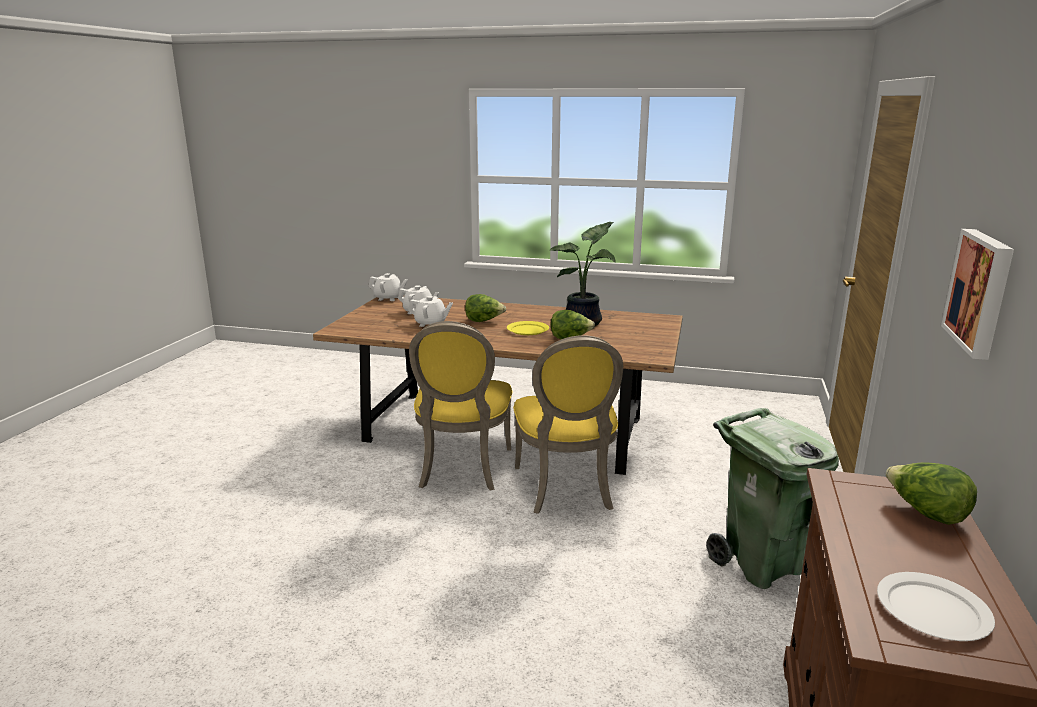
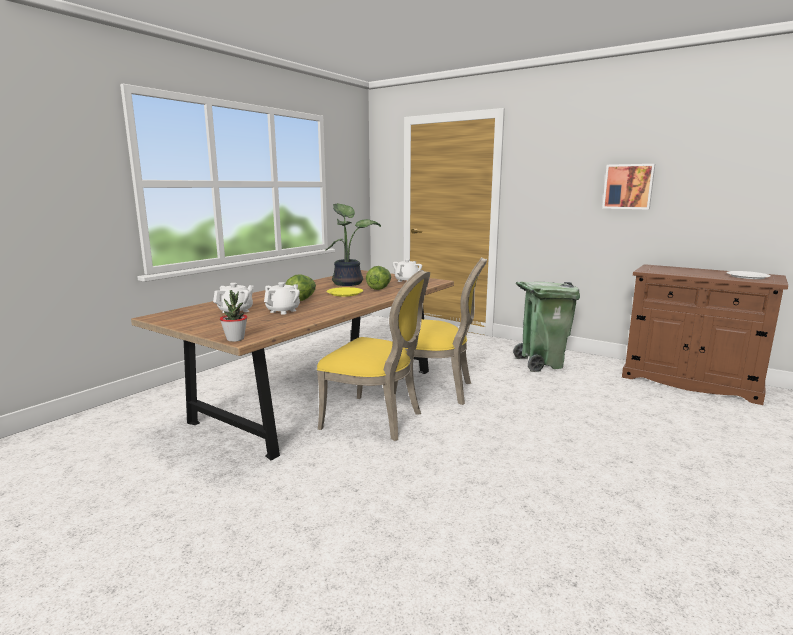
camera: 70 degrees left, 5 degrees down
white teapot [369,273,408,301] -> white teapot moved to [393,259,422,282]
lettuce [886,462,977,525] -> none
none -> potted plant [220,290,247,342]

